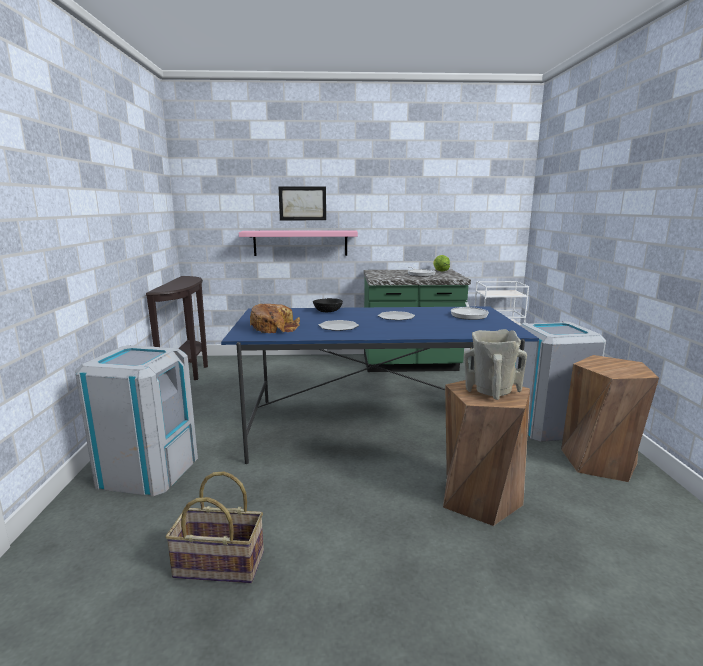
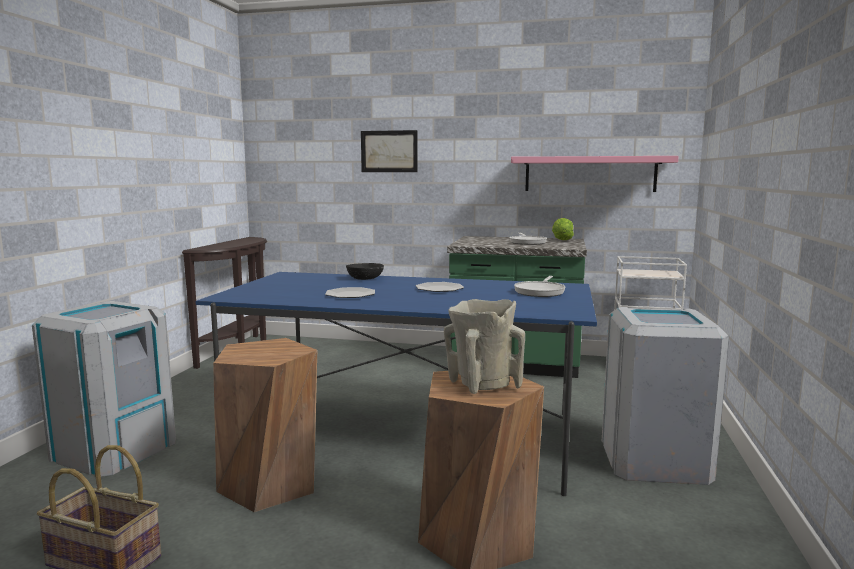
camera: 15 degrees right, 5 degrees down
pink shelf [239,230,358,256] -> pink shelf moved to [511,156,679,192]
bread [250,304,300,333] -> none
brown stool [561,355,659,482] -> brown stool moved to [213,338,317,512]

